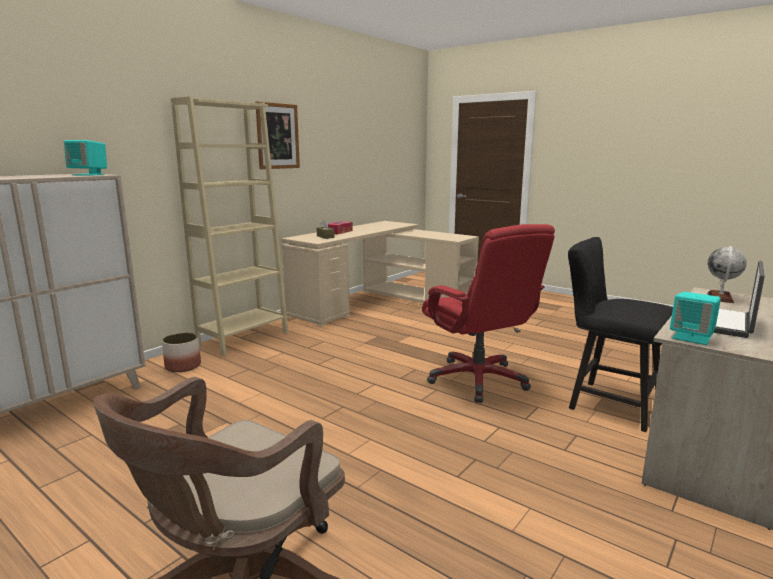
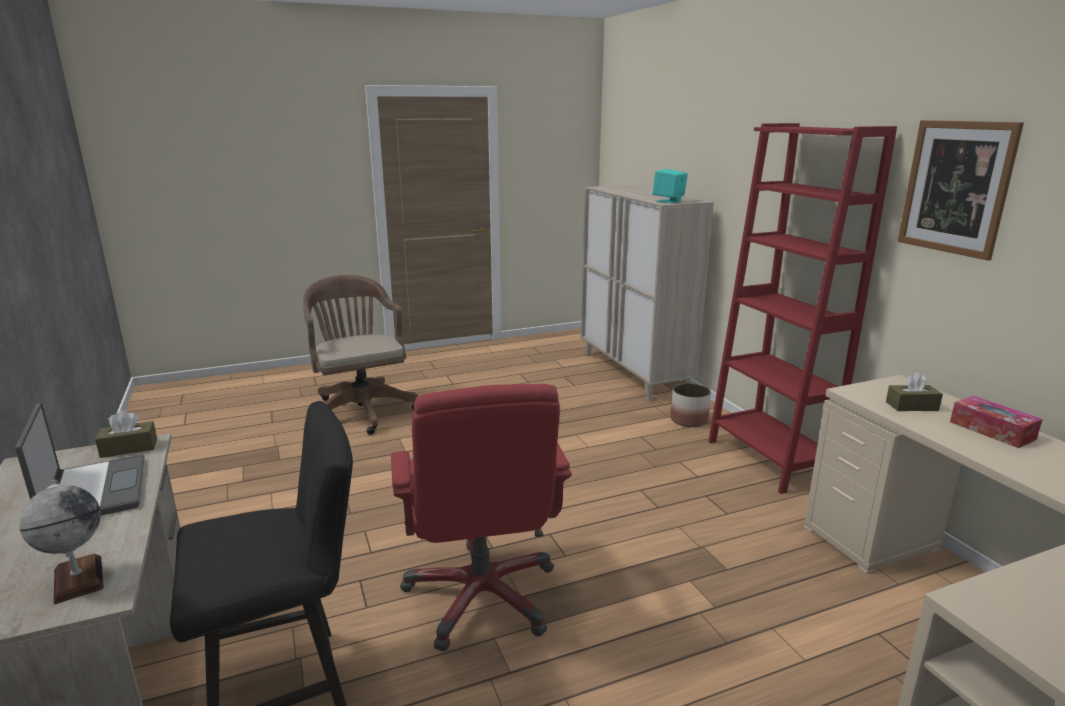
camera: 120 degrees right, 5 degrees up
beige bookcase [171,96,288,356] -> red bookcase [708,123,897,494]
red office chair [422,224,555,403] -> red office chair turned 105 degrees counterclockwise [391,384,572,651]
turquoise speaker [670,292,721,345] -> brown tissue box [95,410,157,458]

